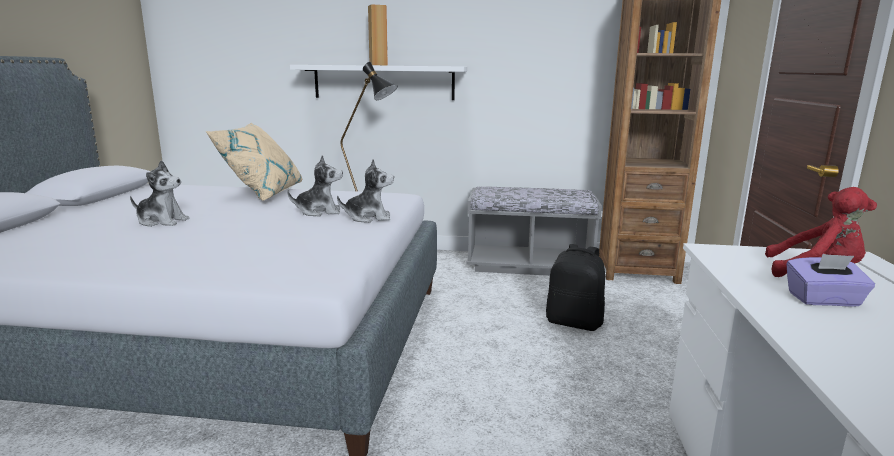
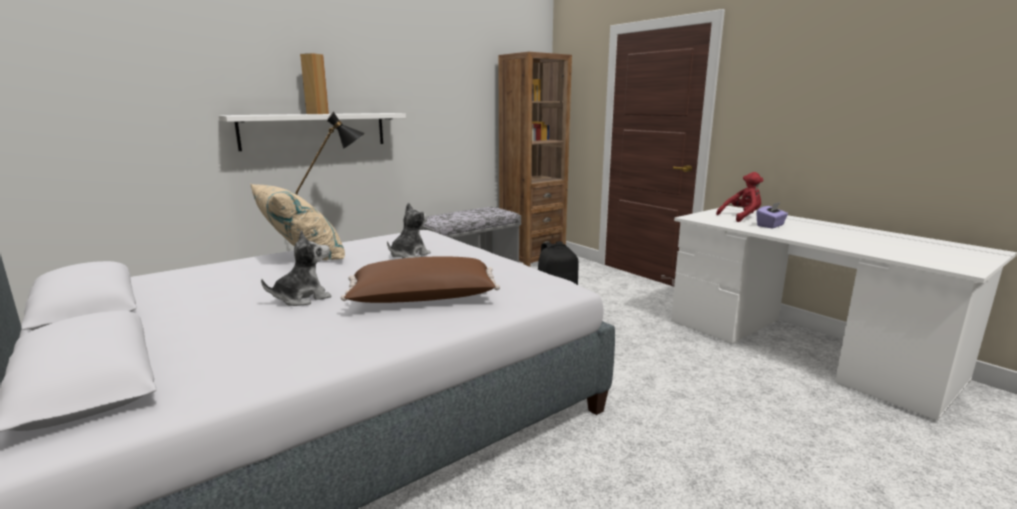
camera: 45 degrees left, 0 degrees up
plush toy [337,159,394,223] -> none
none -> brown pillow [341,257,500,303]

